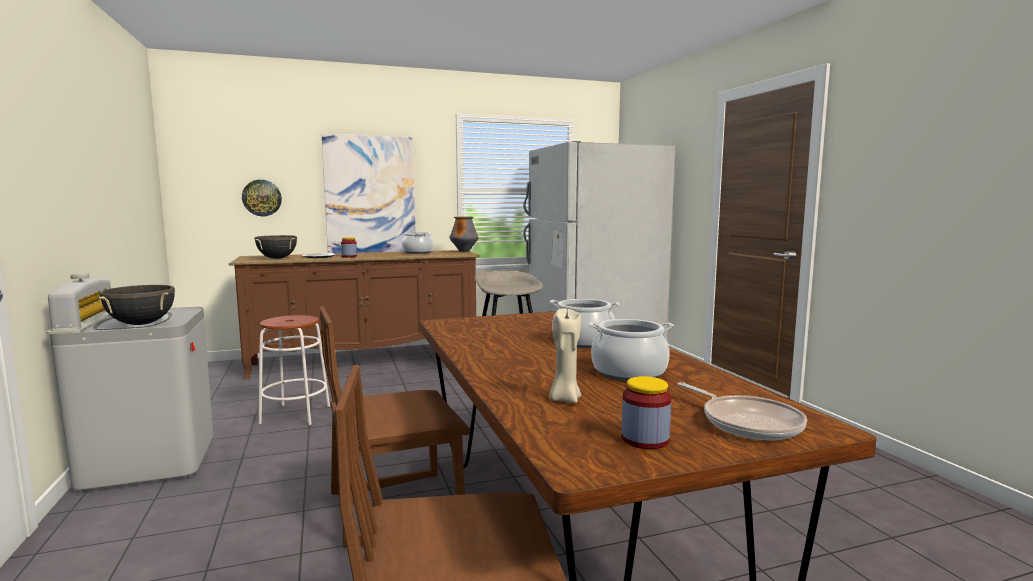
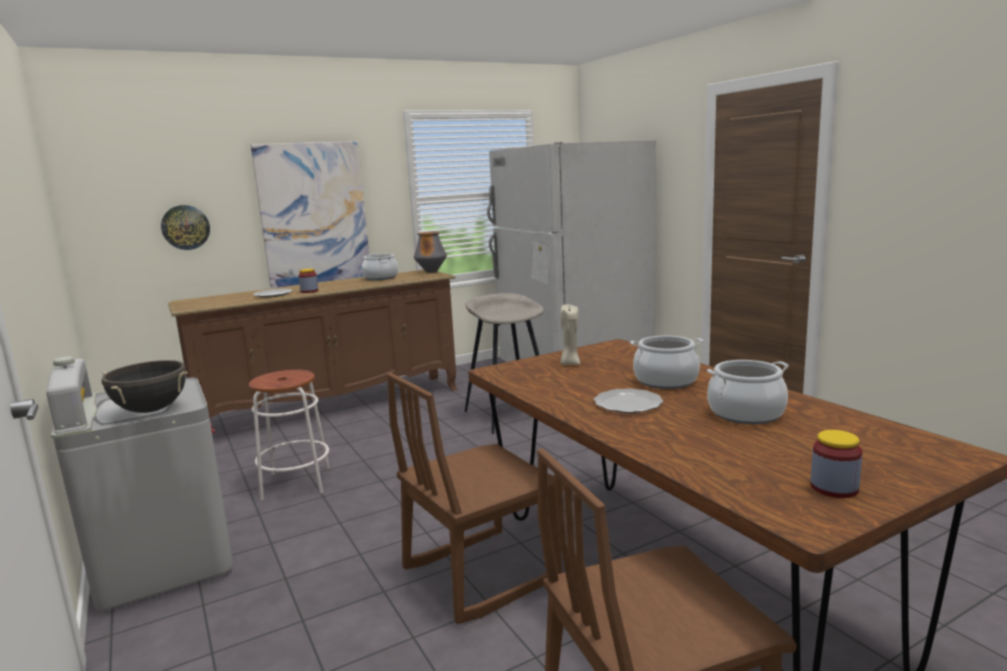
camera: 10 degrees left, 5 degrees up
black cooking pot [254,235,297,259] -> none
beige candle [549,309,581,403] -> beige candle moved to [560,304,580,365]
frying pan [678,382,807,440] -> none
none -> plate [594,388,663,413]

